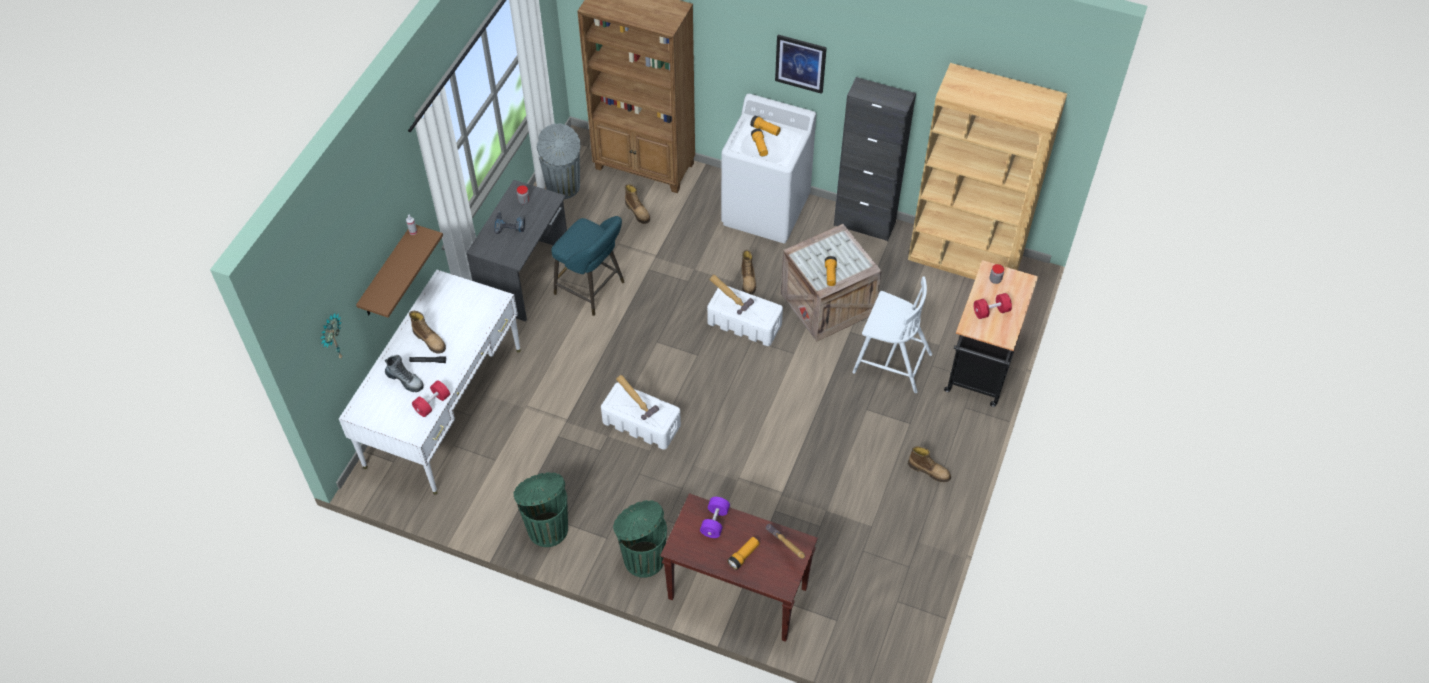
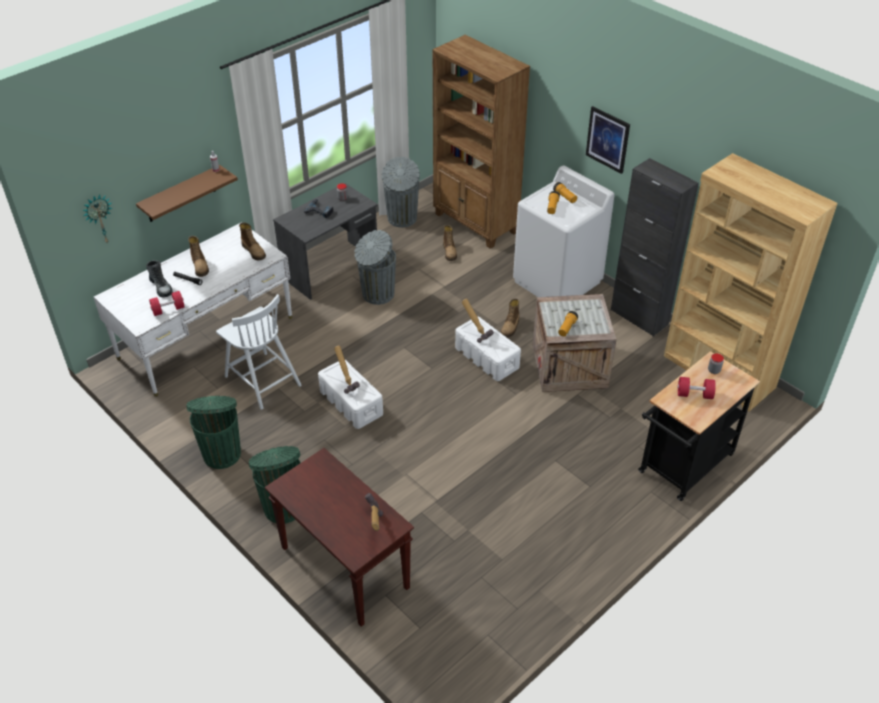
camera: 25 degrees right, 10 degrees down
turquoise stool [551,216,624,316] -> grey trash can [354,230,396,305]
purple dumbbell [700,497,730,538] -> none
flashlight [727,537,760,570] -> none
white chair [852,276,932,393] -> white chair moved to [216,294,302,410]
boot [908,446,951,482] -> boot moved to [239,222,266,260]

